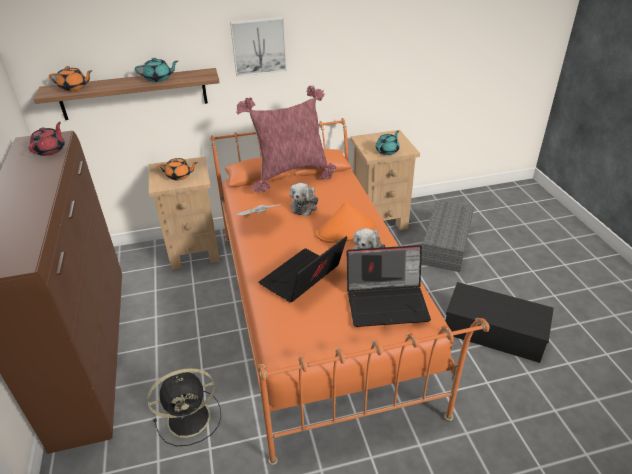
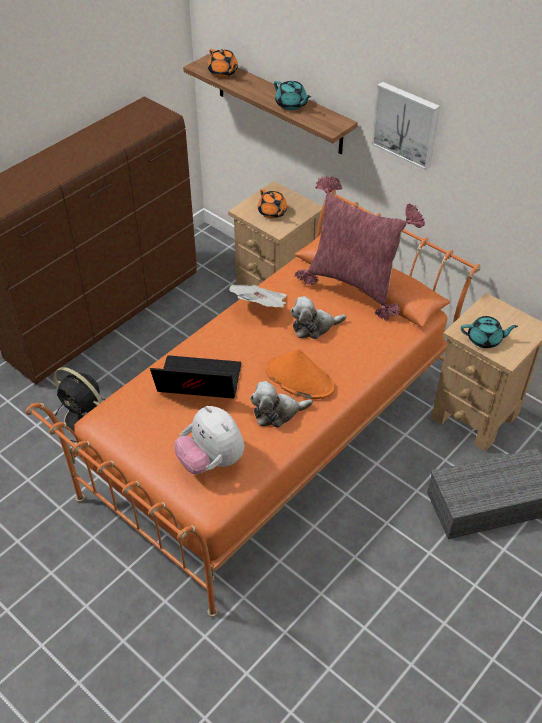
camera: 55 degrees right, 10 degrees up
red teapot [29,122,65,156] -> none
laptop [347,245,431,327] -> plush toy [174,406,244,475]
black storage box [445,282,554,363] -> none

